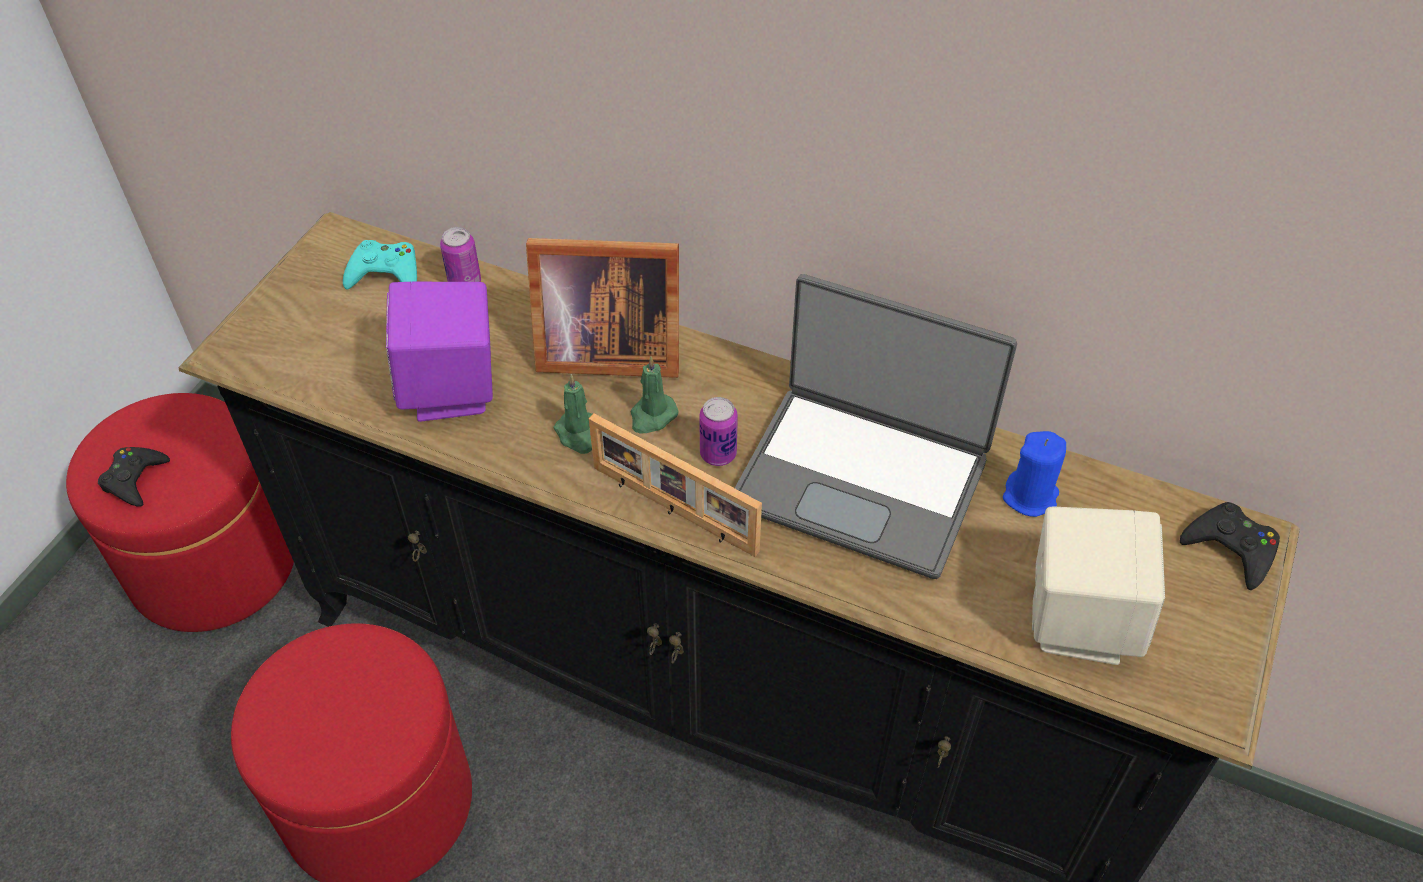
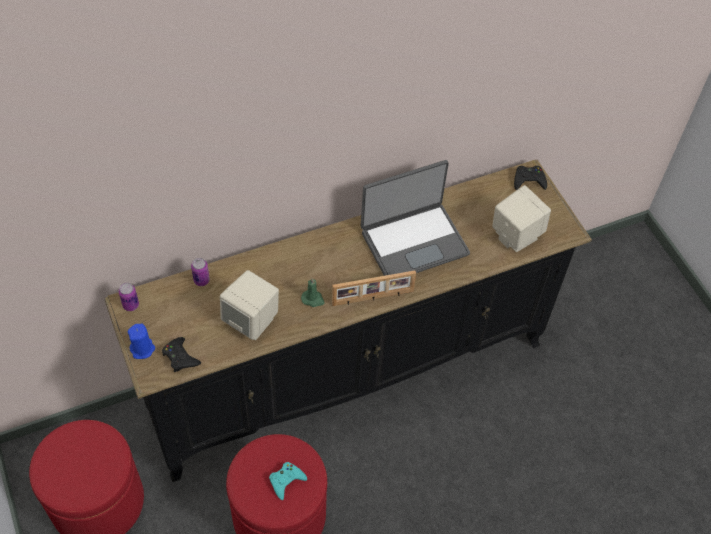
camera: 50 degrees left, 5 degrees up
black game controller [98,447,170,507] -> black game controller moved to [162,337,201,372]
turquoise game controller [343,240,417,290] -> turquoise game controller moved to [269,462,307,500]
purple speaker [386,282,493,422] -> beige speaker [220,270,279,340]
picture frame [526,238,679,378] -> none
green candle [631,356,679,434] -> none
can [699,397,738,466] -> can moved to [119,283,139,311]
blue candle [1003,431,1066,517] -> blue candle moved to [128,324,155,359]

